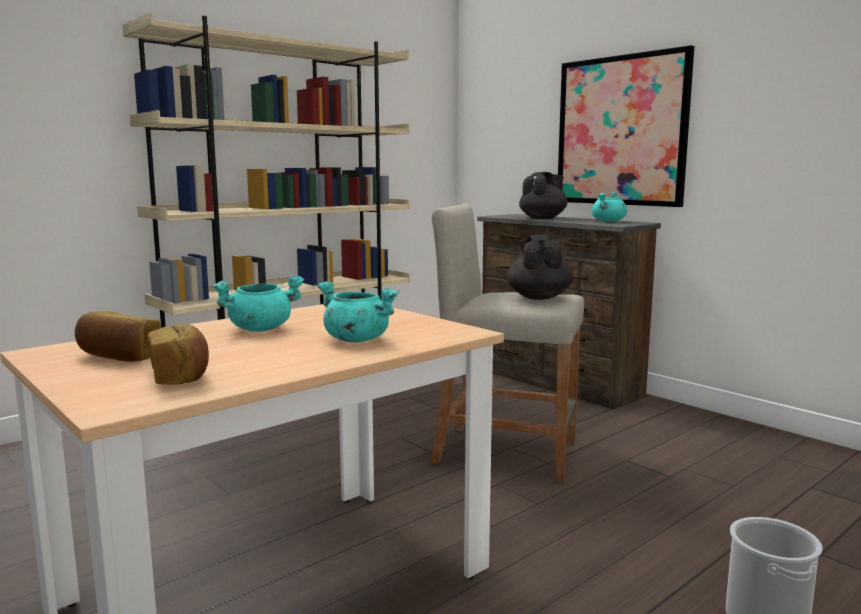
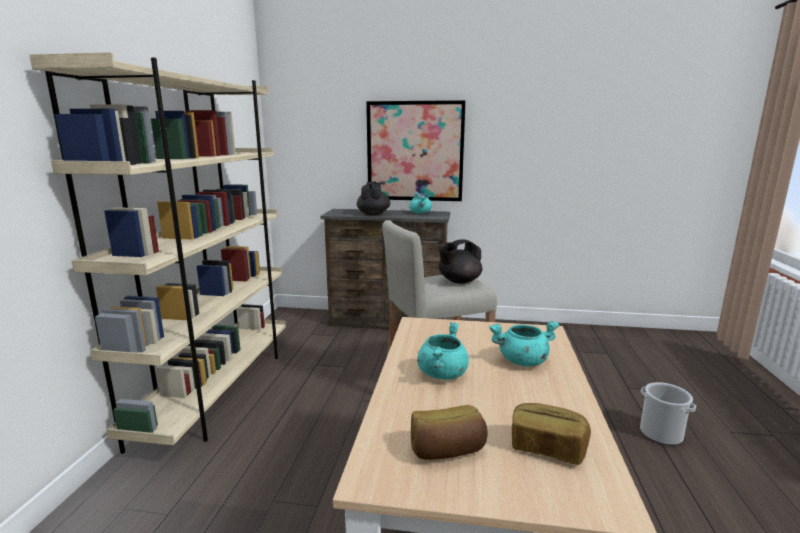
camera: 40 degrees left, 5 degrees up
black teapot [507,235,574,300] -> black teapot turned 75 degrees counterclockwise [438,239,483,284]

